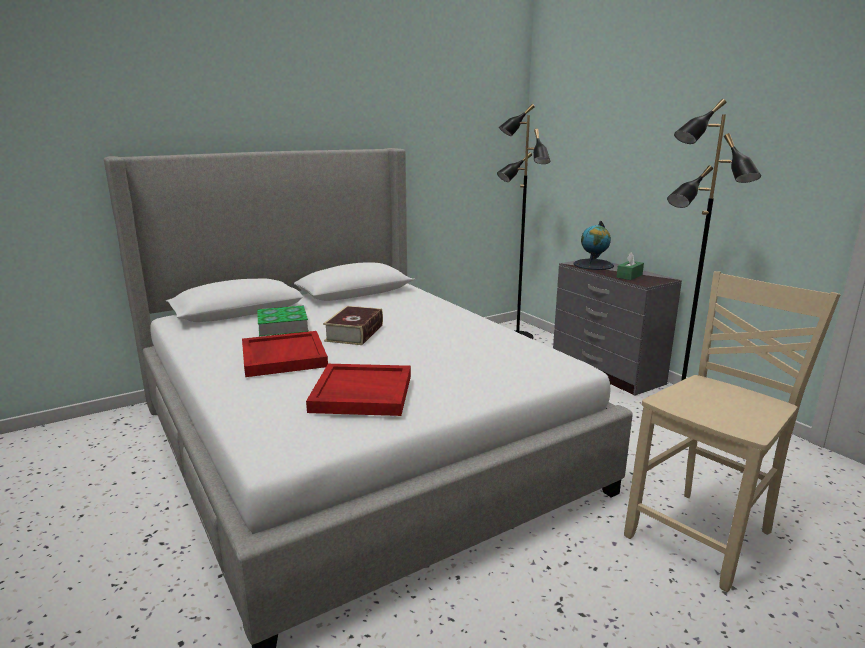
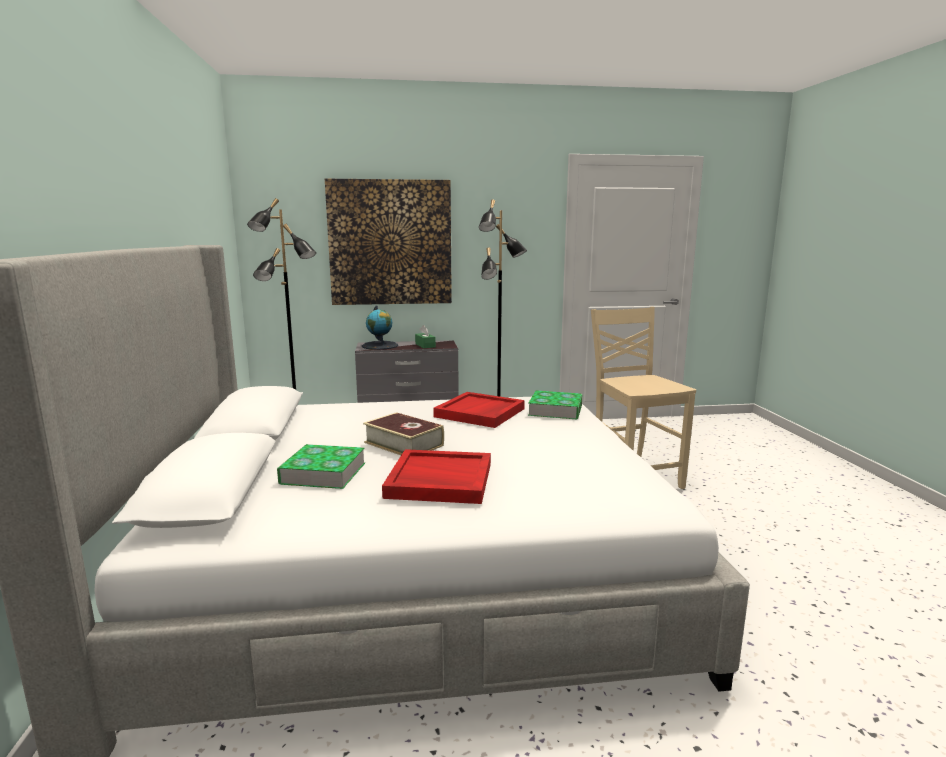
camera: 65 degrees left, 5 degrees down
red tray [306,364,411,416] -> red tray moved to [433,392,525,428]
none -> picture [325,179,452,305]
none -> book [528,391,582,419]

